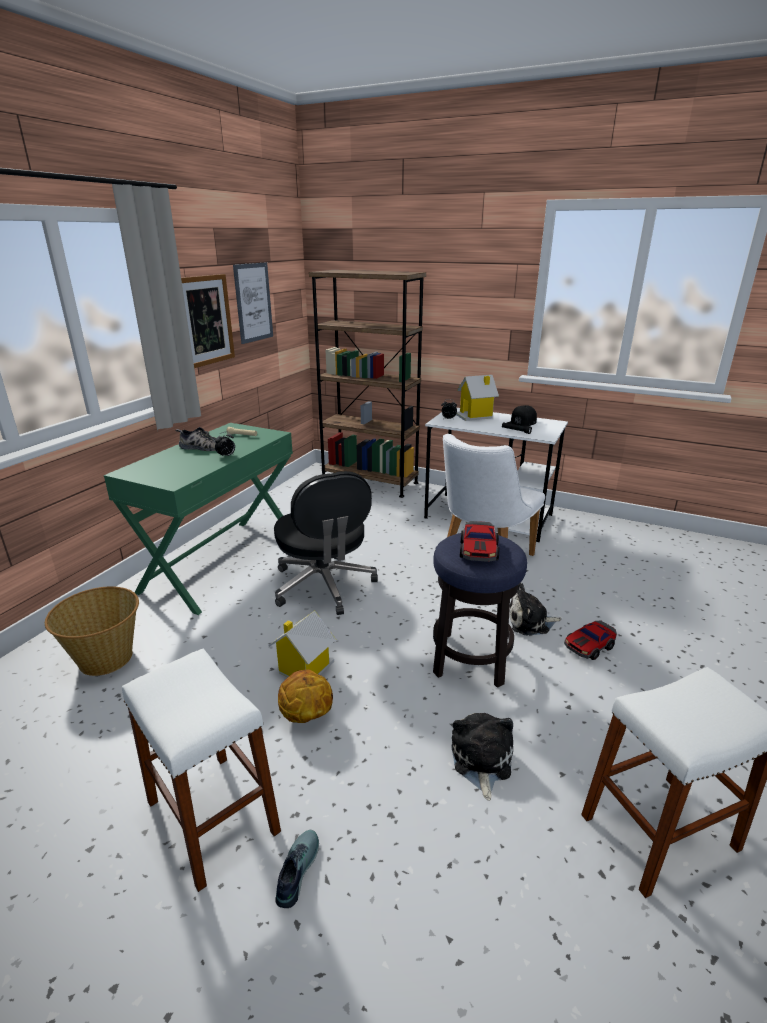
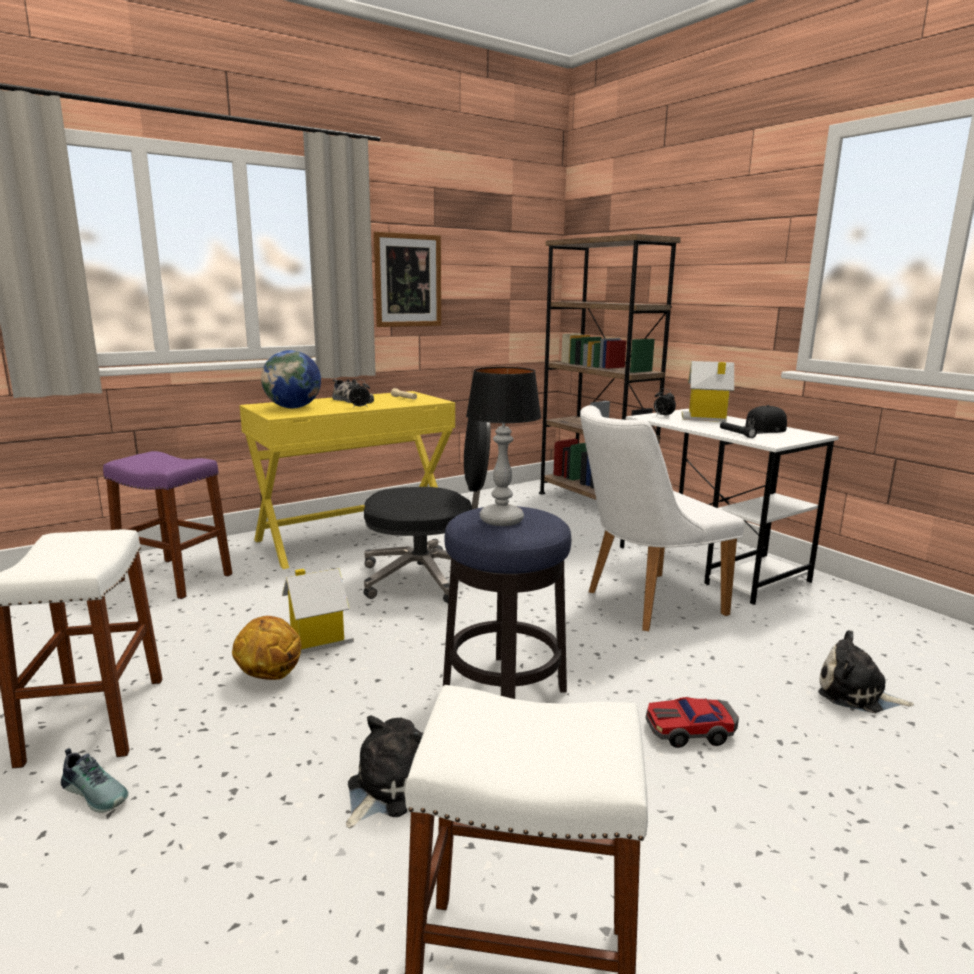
camera: 30 degrees right, 10 degrees down
basket [45,586,139,676] -> purple stool [103,451,232,599]
green desk [104,423,293,615] -> yellow desk [239,391,455,569]
picture [233,262,273,344] -> none
black office chair [274,471,378,615] -> black office chair turned 105 degrees counterclockwise [364,418,491,603]
shoe [276,830,319,908] -> shoe turned 75 degrees clockwise [61,748,129,813]
toy car [460,521,499,562] -> table lamp [466,367,541,526]
plush toy [509,583,561,635] -> plush toy moved to [818,630,914,713]
none -> globe [261,350,321,408]

